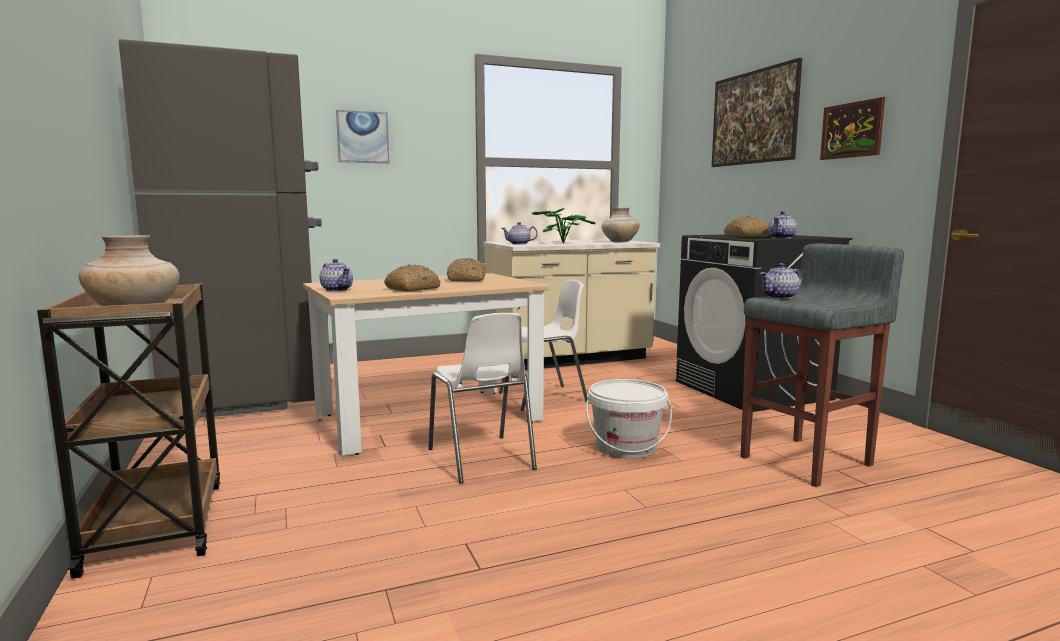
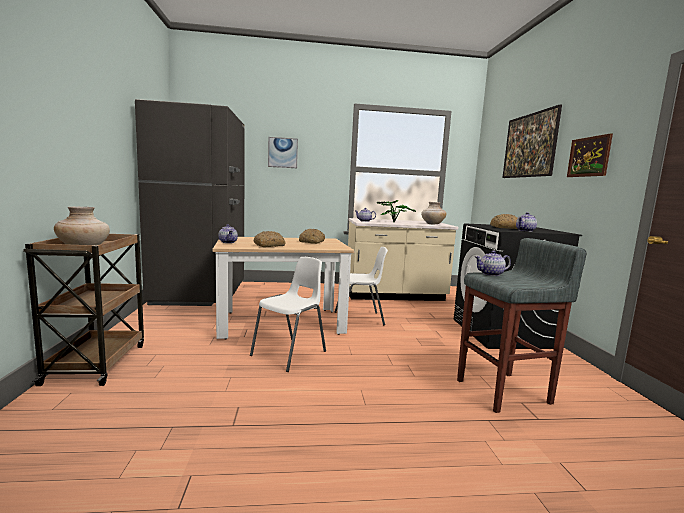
camera: 15 degrees right, 0 degrees up
white chair [428,313,537,483] -> white chair turned 135 degrees counterclockwise [250,257,326,372]
white bucket [586,379,672,459] -> none

